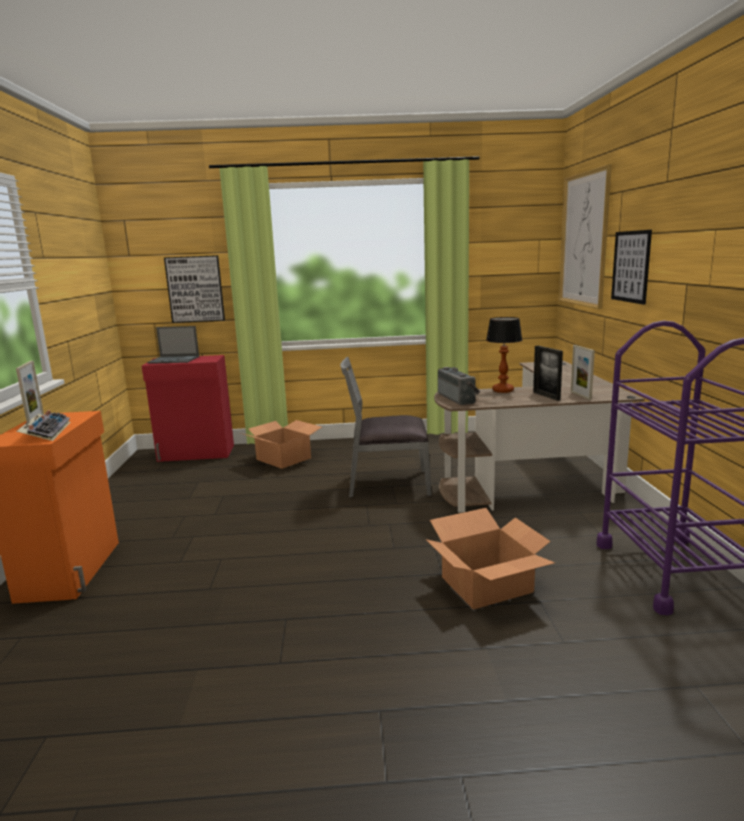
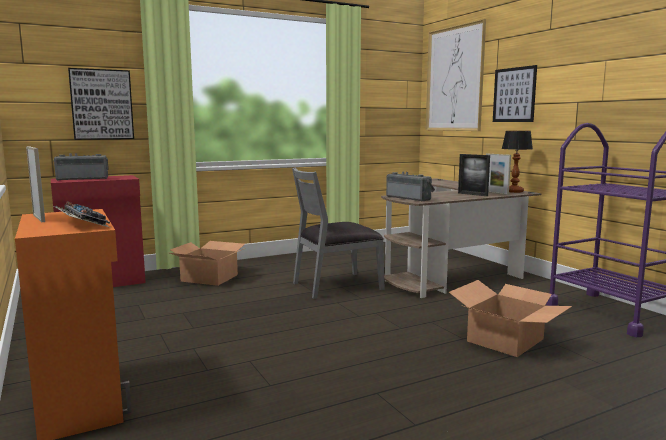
camera: 25 degrees left, 5 degrees down
laptop [147,326,199,364] -> radio [53,153,109,181]
table lamp [486,317,522,393] -> table lamp moved to [502,131,533,193]

